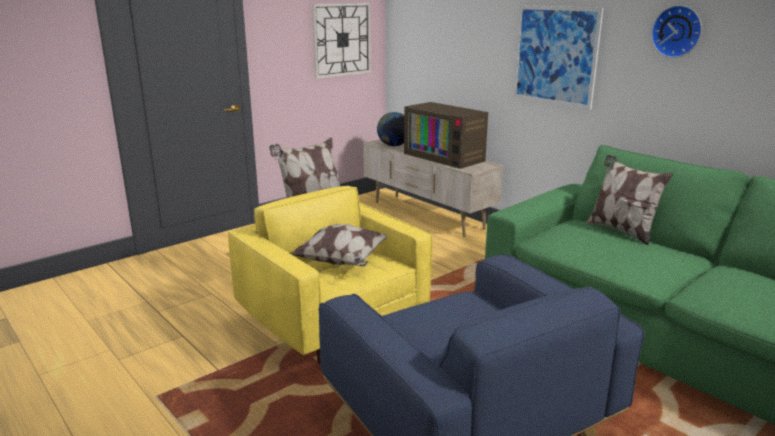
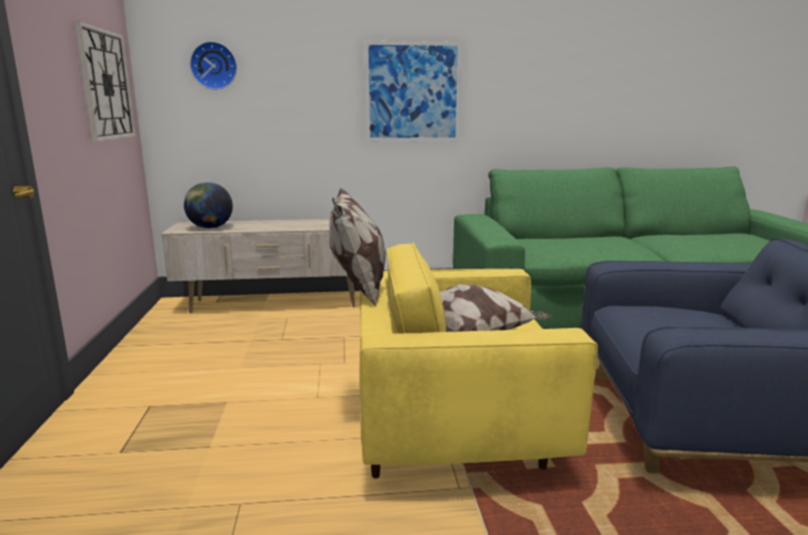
camera: 55 degrees left, 5 degrees down
television [404,102,488,169] -> none
pillow [586,155,673,245] -> none
wall clock [651,5,702,58] -> wall clock moved to [190,41,237,90]

